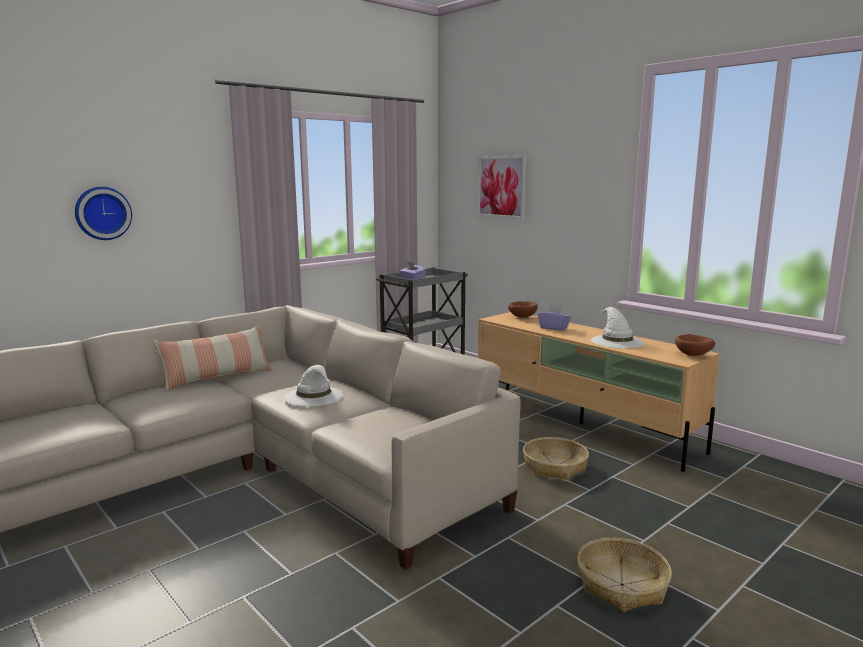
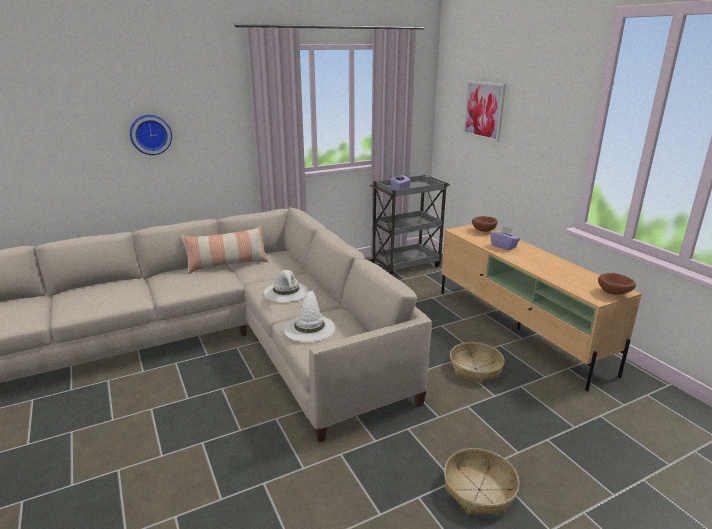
camera: 15 degrees right, 10 degrees up
white hat [591,307,645,349] -> white hat moved to [284,290,336,342]

